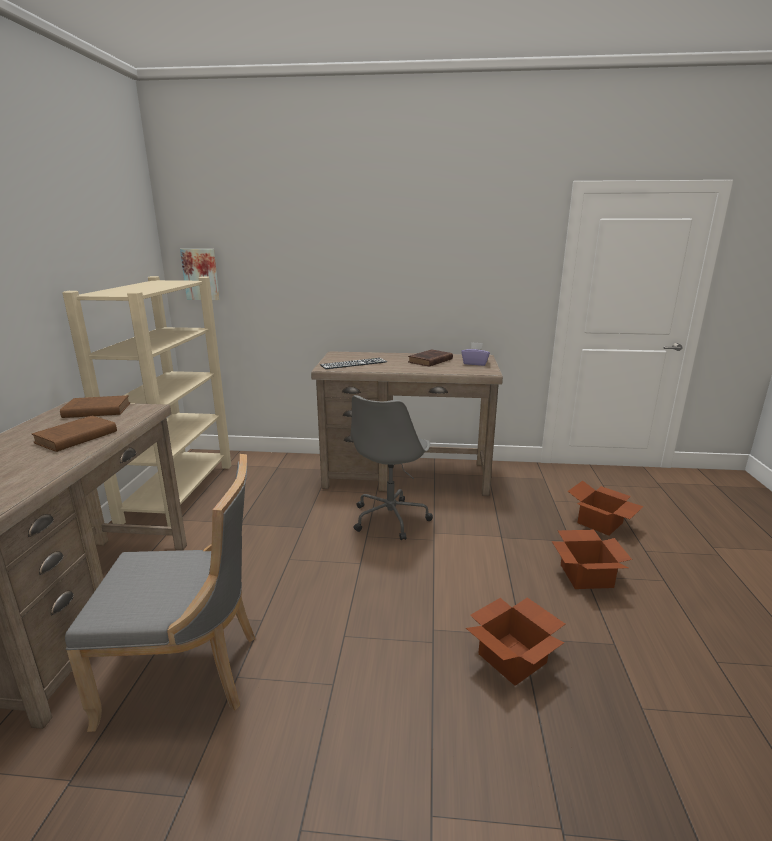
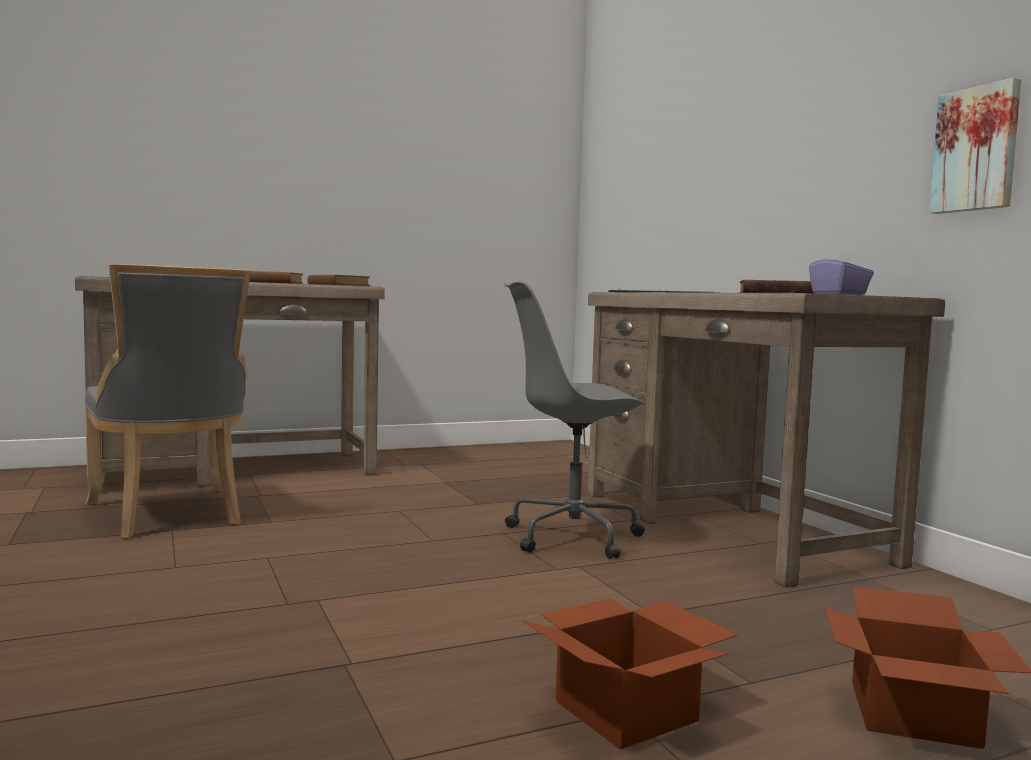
camera: 60 degrees right, 15 degrees down
beige bookcase [62,276,231,527] -> none
picture [180,249,220,300] -> picture moved to [929,78,1021,214]
cardboard box [466,597,565,686] -> none

